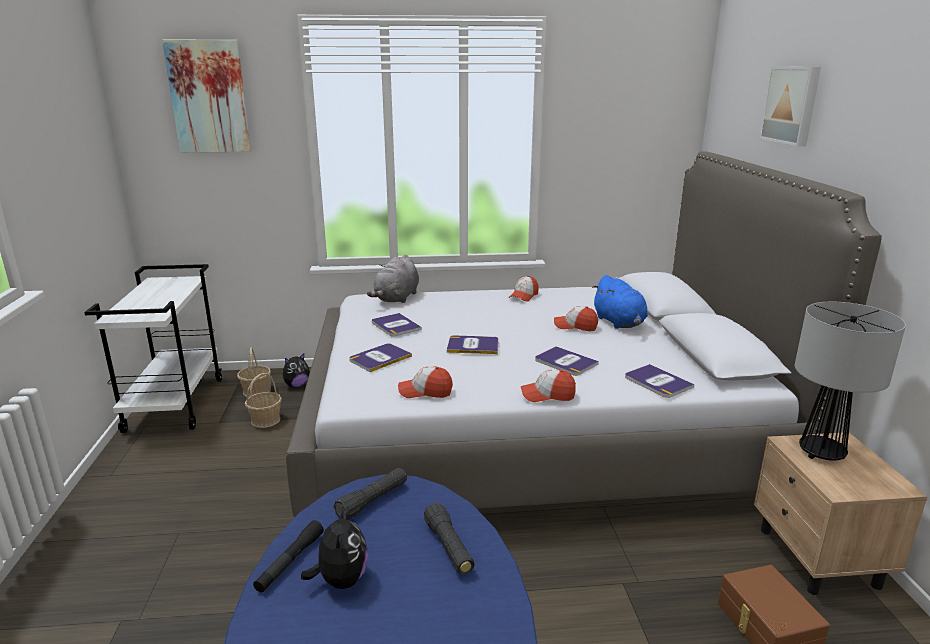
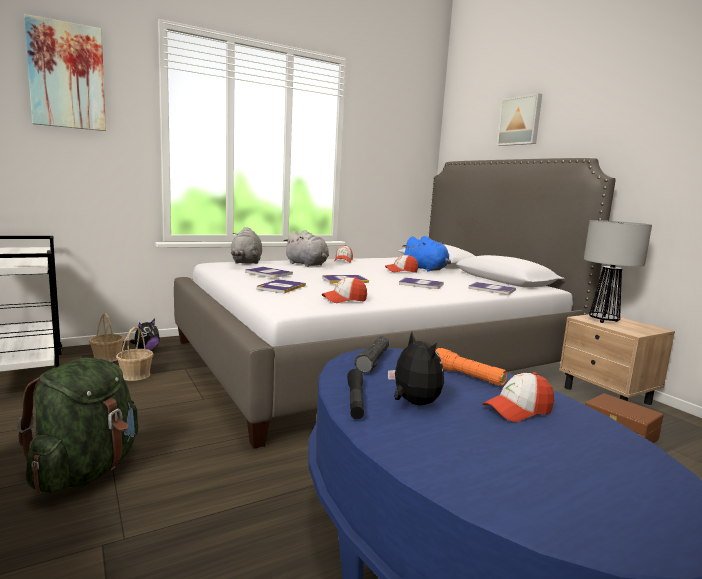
camera: 25 degrees left, 10 degrees down
black flashlight [424,503,474,575] -> orange flashlight [436,348,507,386]
cap [521,369,576,402] -> cap moved to [482,372,554,422]
none -> green backpack [17,358,138,493]
none -> grey plush toy [284,230,329,267]

